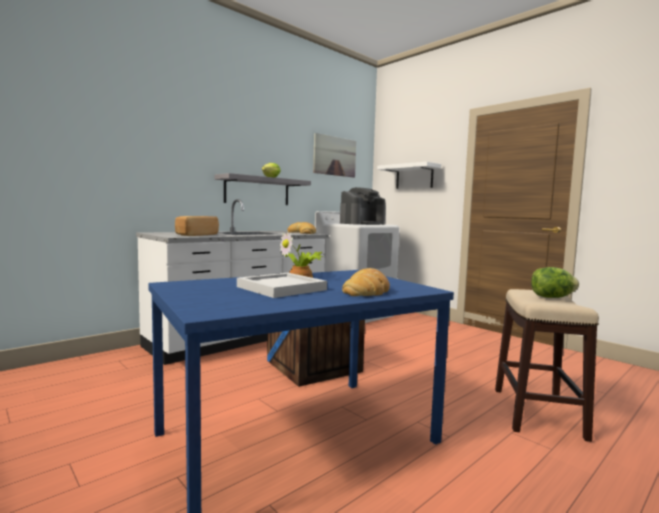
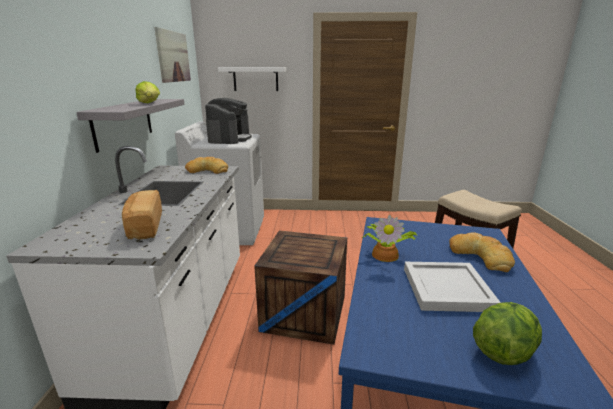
camera: 45 degrees left, 15 degrees up
lettuce [531,267,579,298] -> lettuce moved to [473,302,542,365]

